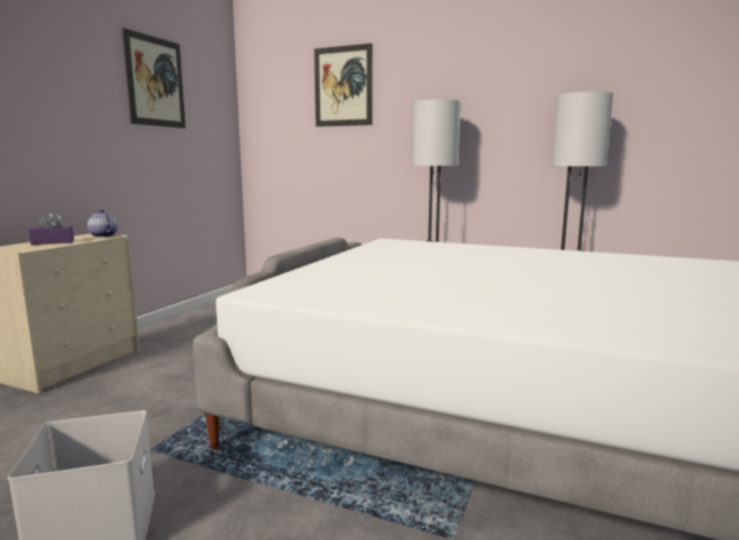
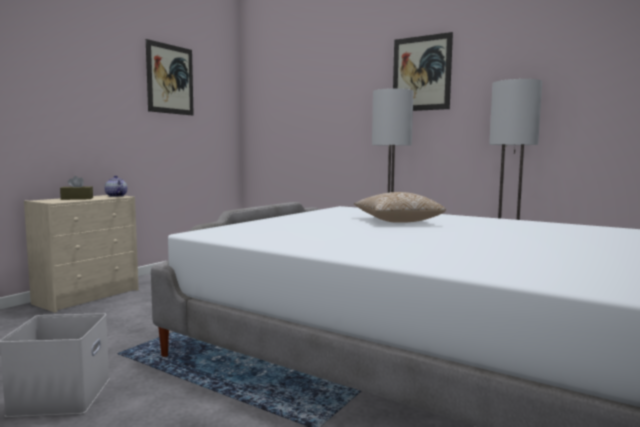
camera: 10 degrees right, 5 degrees down
purple tissue box [29,212,74,245] -> brown tissue box [60,176,93,200]
picture [314,43,372,127] -> picture moved to [393,32,453,111]
none -> pillow [354,192,446,223]

